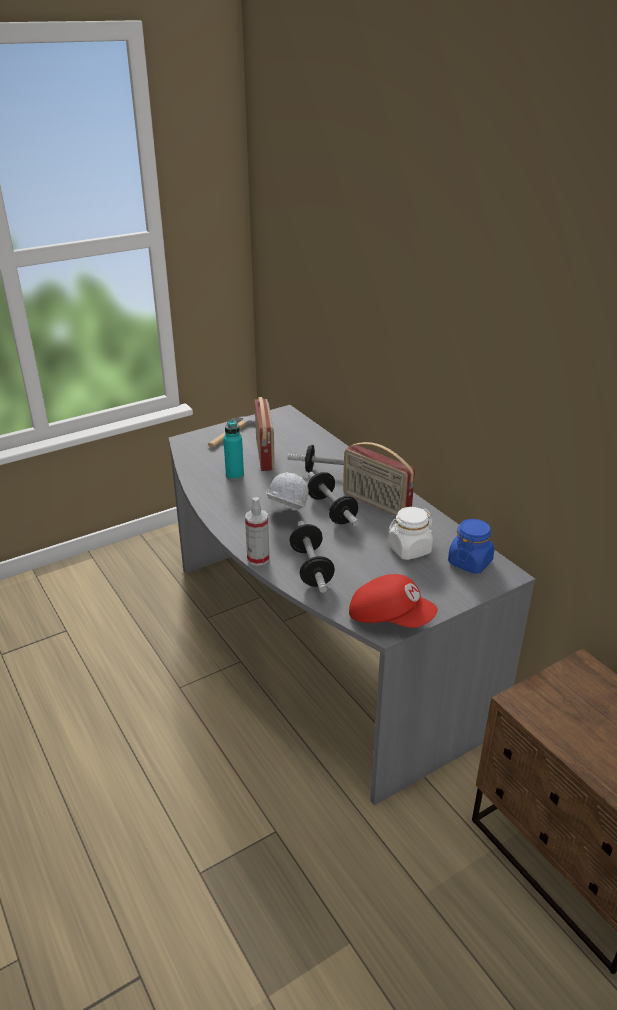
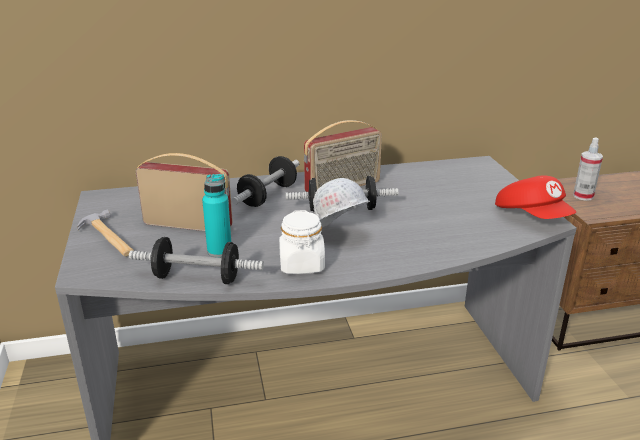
camera: 70 degrees left, 5 degrees down
spray bottle [245,497,269,566] -> spray bottle moved to [573,138,603,201]
dumbbell [290,521,335,593] -> dumbbell moved to [129,237,264,284]
red cap [349,574,437,628] -> red cap turned 105 degrees clockwise [495,175,576,219]
white jar [388,507,433,560] -> white jar moved to [279,210,325,274]
blue jar [448,519,495,574] -> none

